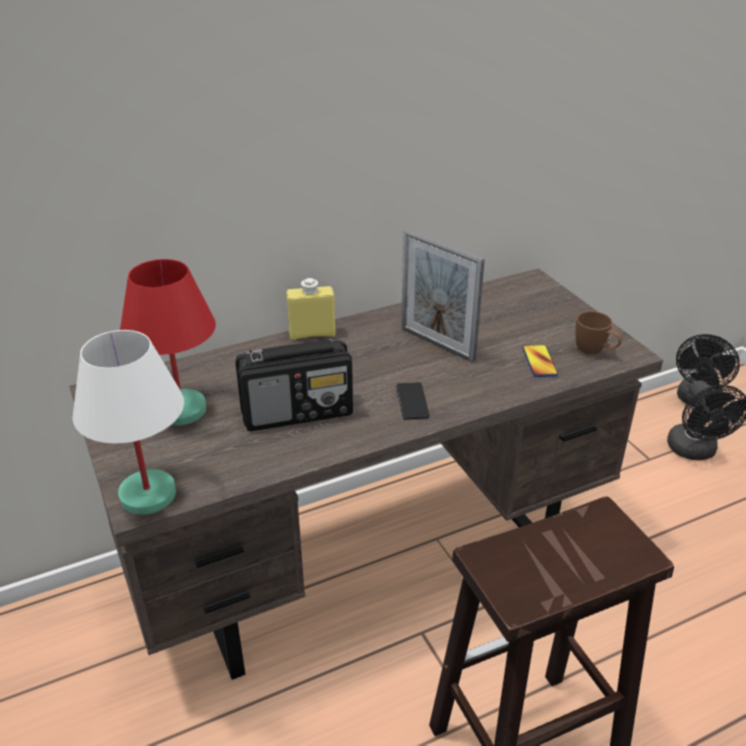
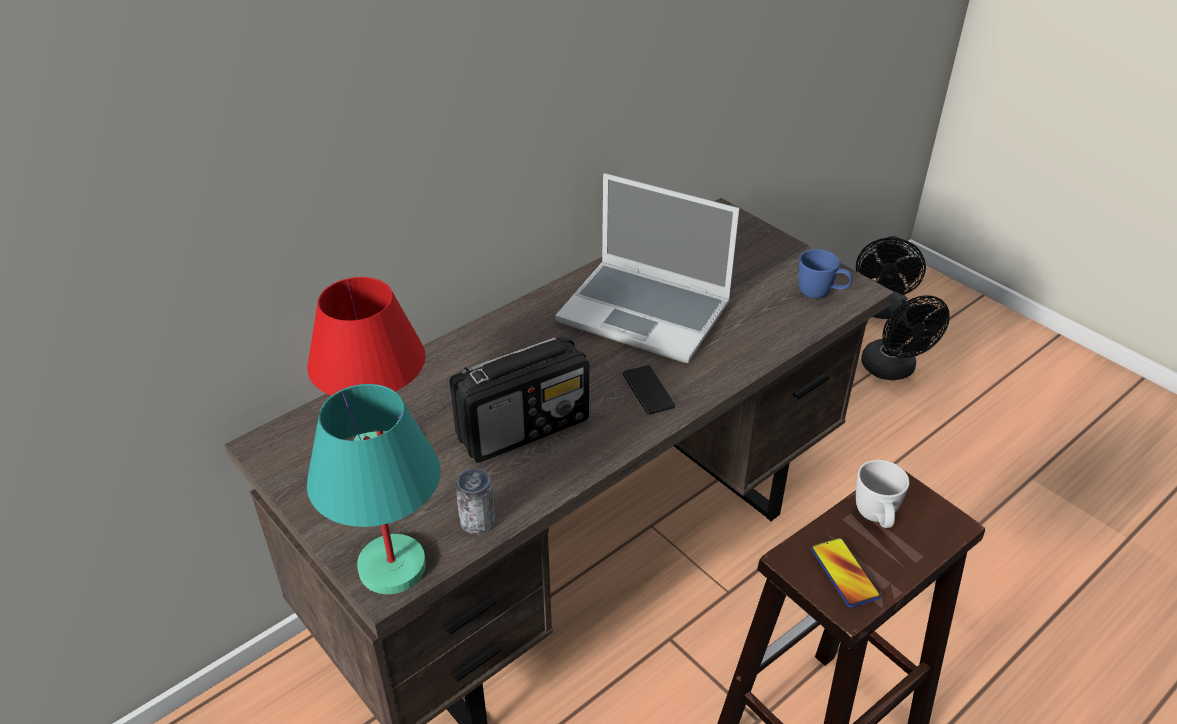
camera: 15 degrees left, 5 degrees up
white table lamp [72,330,184,515] -> turquoise table lamp [307,384,441,594]
yellow bottle [286,278,336,340] -> none
picture frame [401,229,485,363] -> laptop [555,173,740,363]
phone [522,345,558,377] -> phone moved to [811,538,881,607]
brown mug [576,311,622,354] -> blue mug [798,249,853,298]
none -> can [456,468,496,534]
none -> white mug [856,460,909,528]

